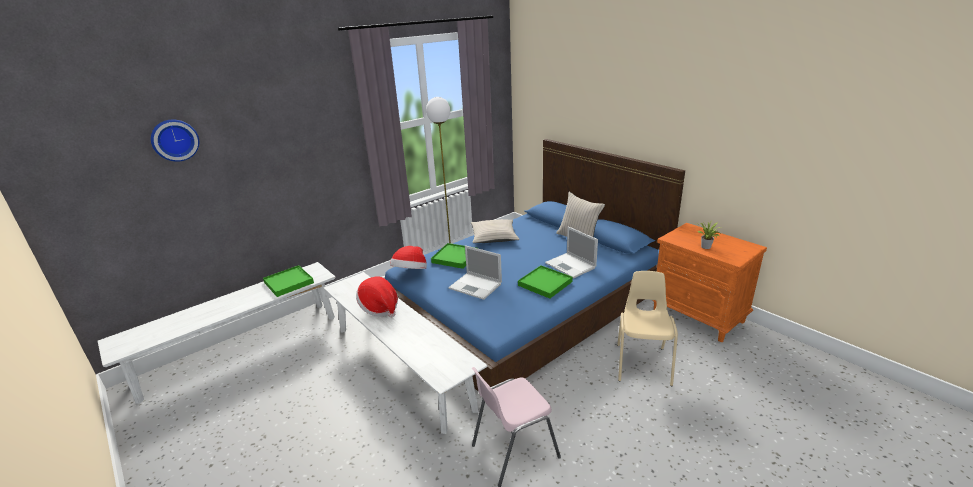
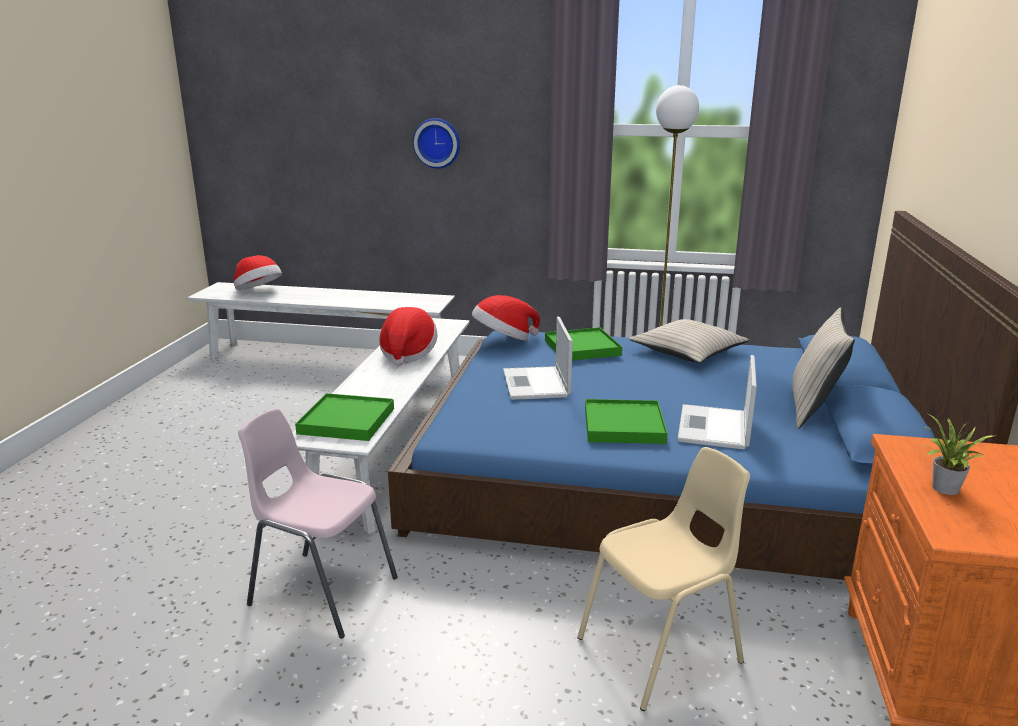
camera: 50 degrees right, 5 degrees down
wall clock [151,120,199,162] -> wall clock moved to [413,118,460,169]
green tray [263,265,314,297] -> green tray moved to [295,393,394,441]
none -> hat [234,255,282,290]

